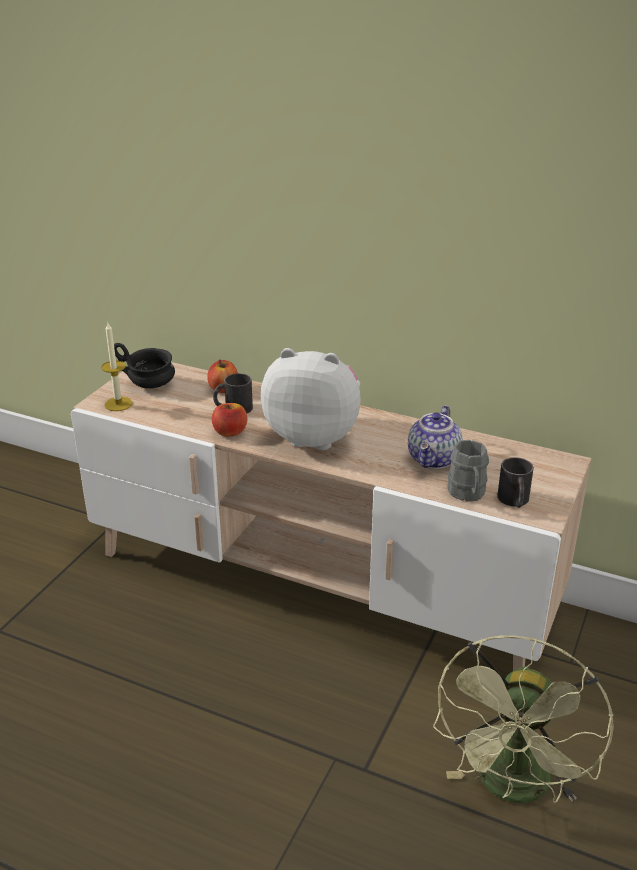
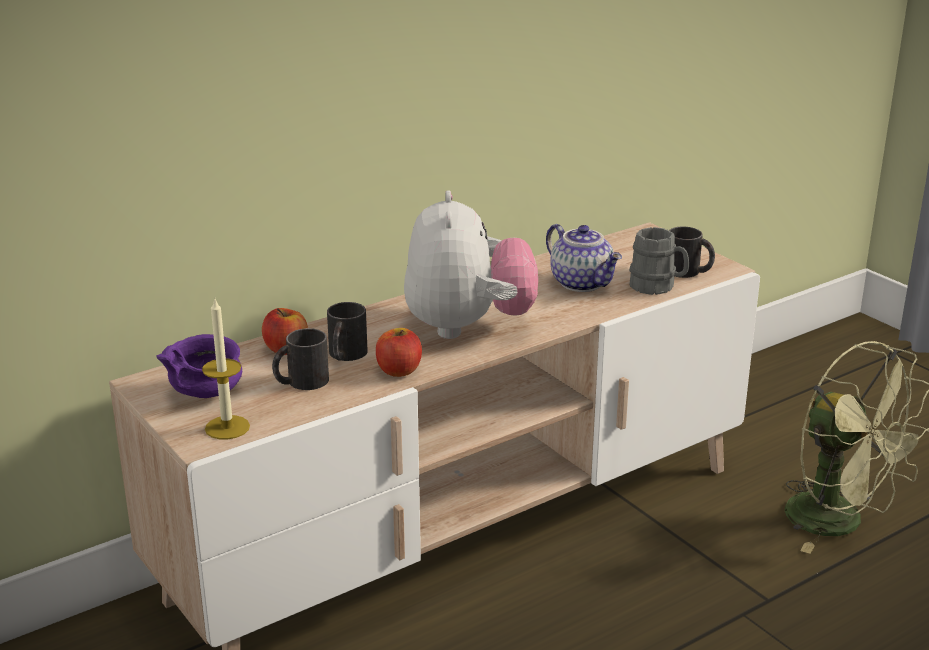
camera: 60 degrees left, 5 degrees down
black bowl [114,343,175,388] -> purple bowl [157,334,242,398]
plush toy [261,348,361,450] -> plush toy turned 135 degrees clockwise [404,190,538,339]
none -> black mug [272,328,329,390]

